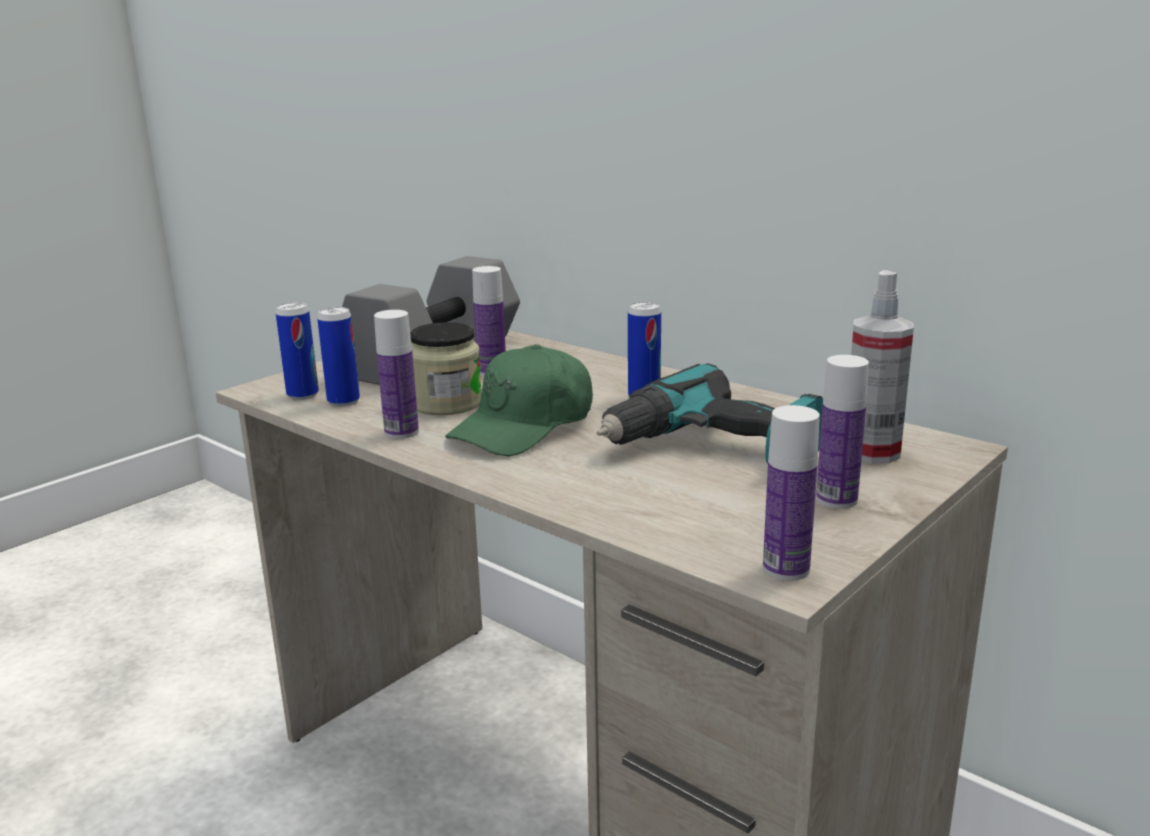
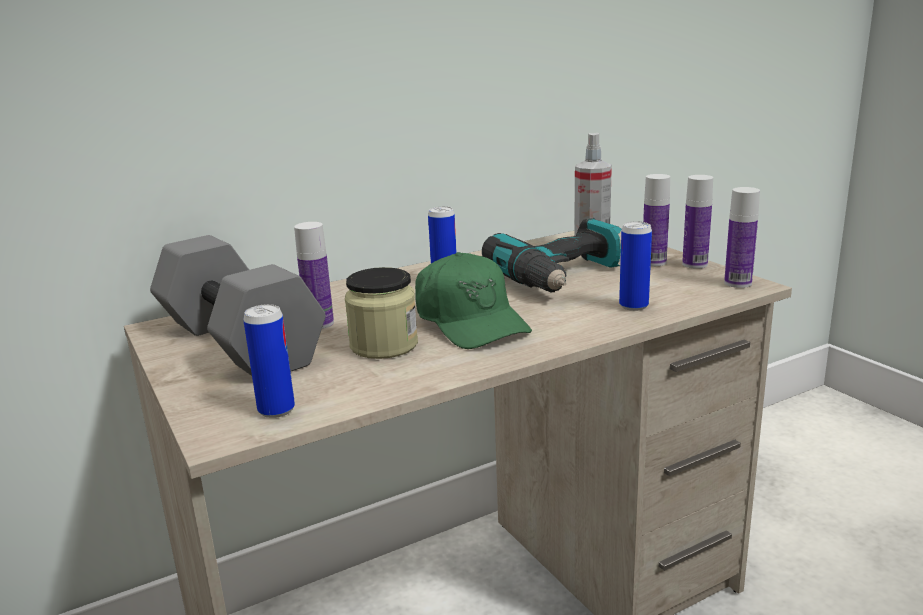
camera: 70 degrees left, 0 degrees up
can [317,307,360,406] -> can moved to [619,221,652,311]
bottle [374,310,419,439] -> bottle moved to [682,175,713,269]

